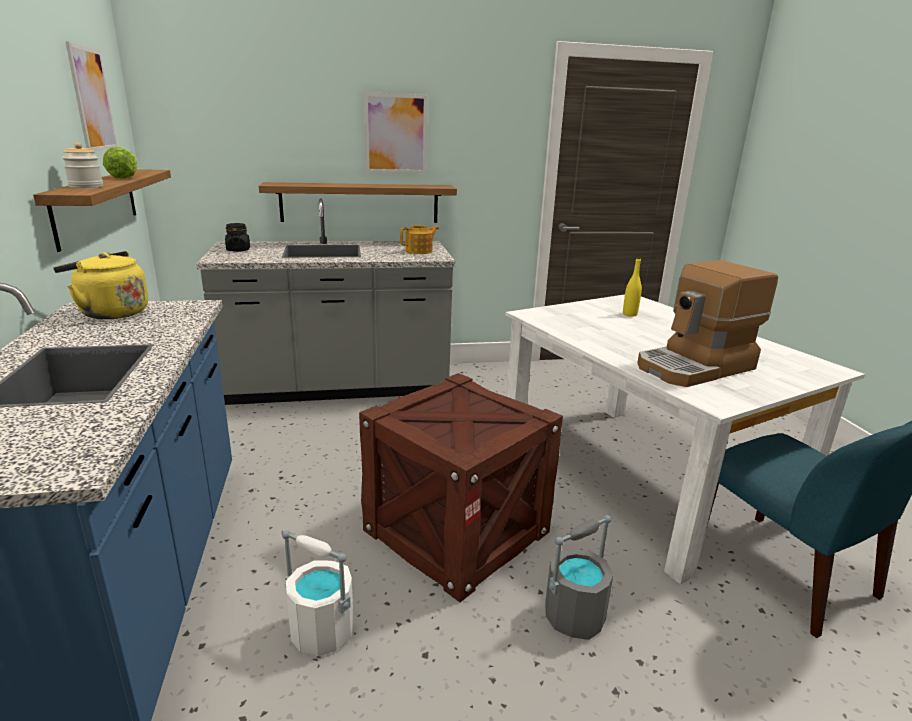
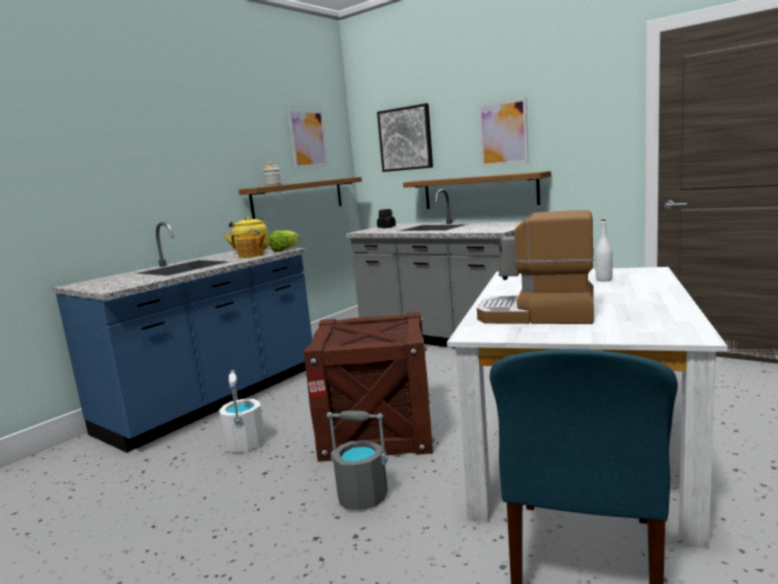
camera: 50 degrees right, 10 degrees down
lettuce [103,147,137,179] -> lettuce moved to [268,230,300,252]
teapot [400,225,439,254] -> teapot moved to [231,232,267,258]
yellow bottle [623,257,642,317] -> white bottle [595,219,613,282]
none -> picture [377,103,433,172]

